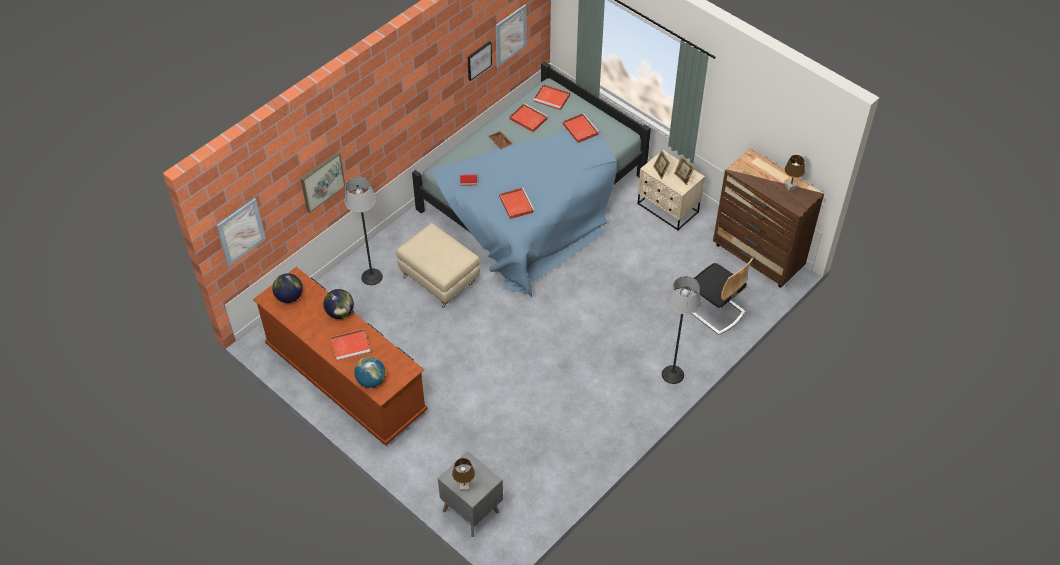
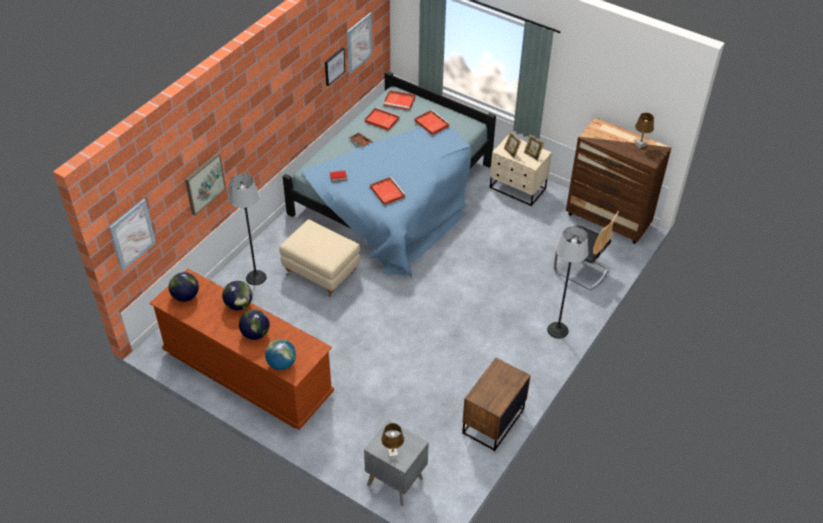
camera: 10 degrees left, 5 degrees down
red tray [331,329,371,361] -> globe [239,309,270,340]
none -> brown nightstand [462,358,531,451]

